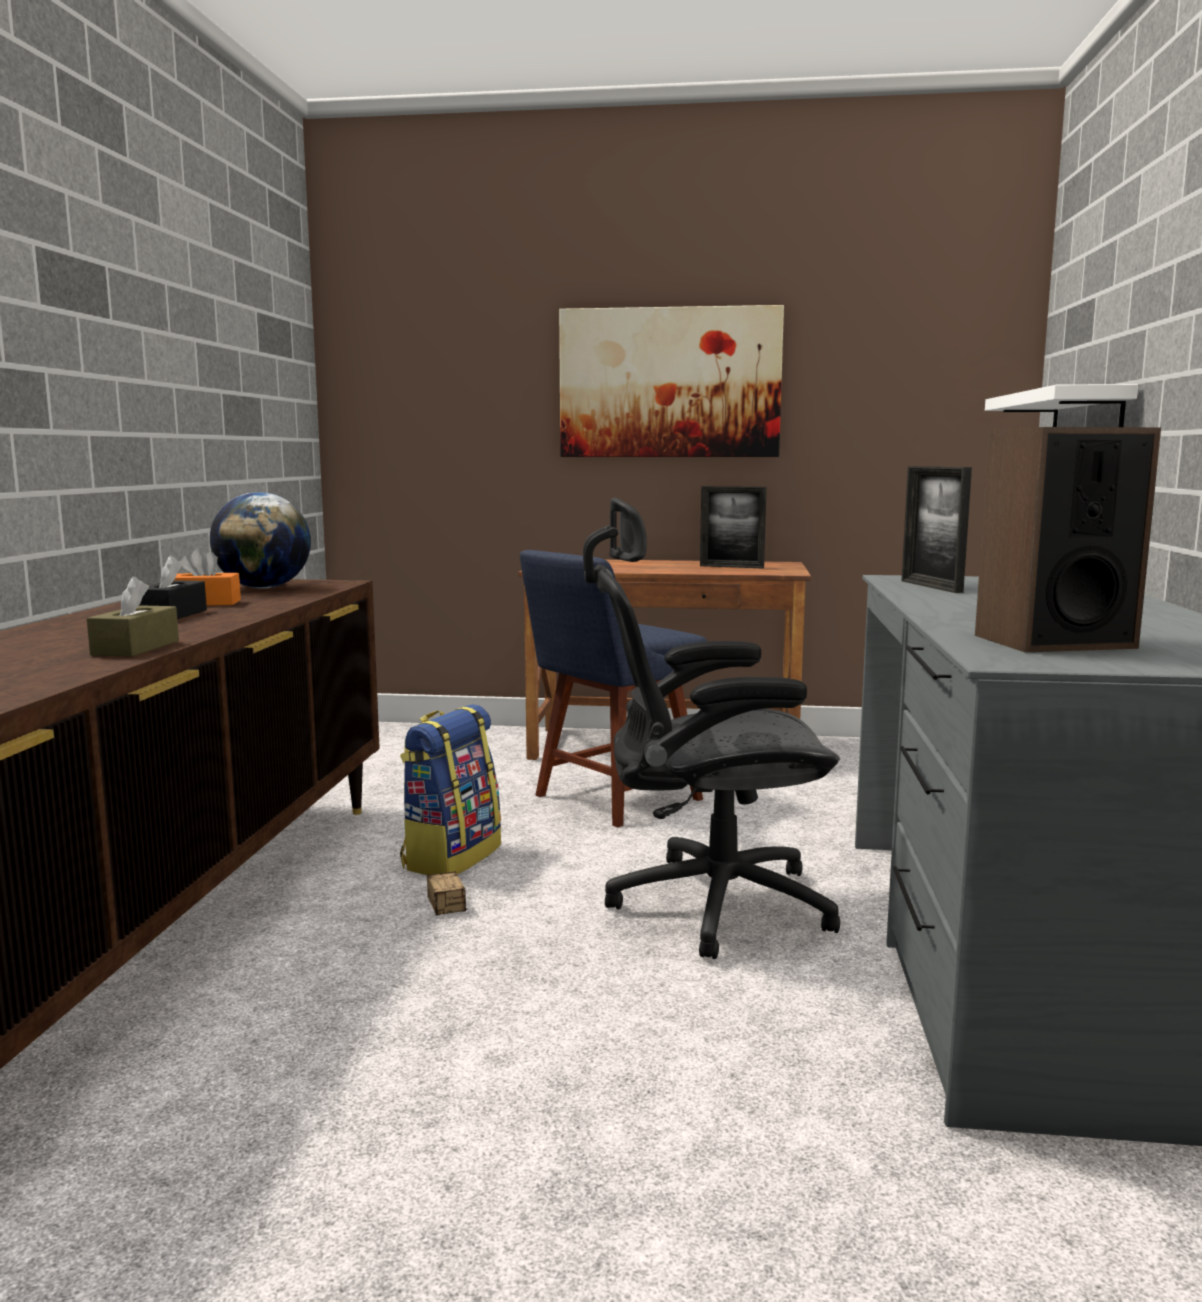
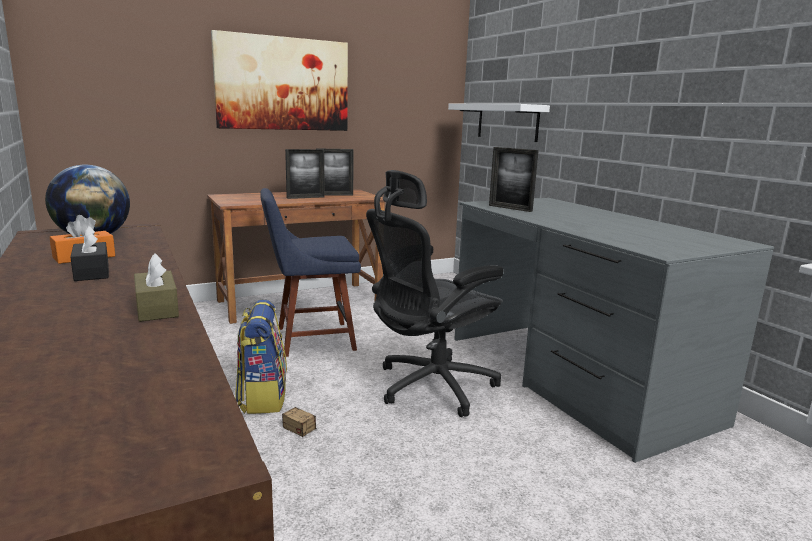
camera: 35 degrees left, 5 degrees up
blue chair [520,550,707,828] -> blue chair turned 60 degrees clockwise [260,188,361,357]
speaker [975,427,1161,652] -> none
none -> picture frame [285,149,325,199]

